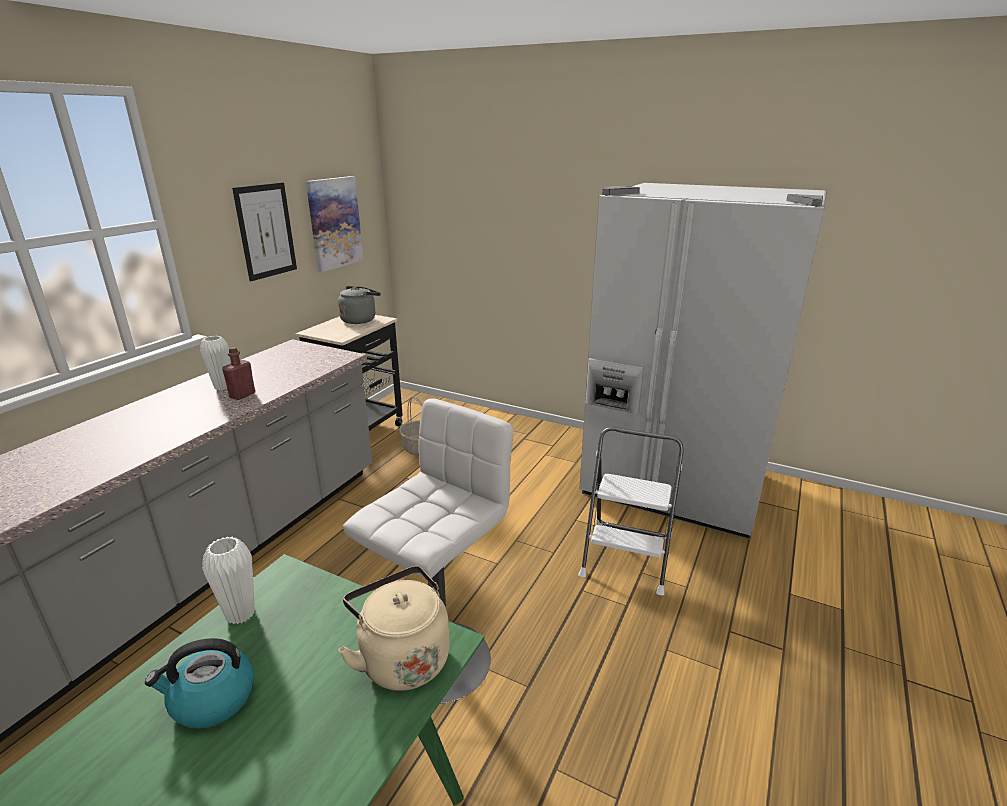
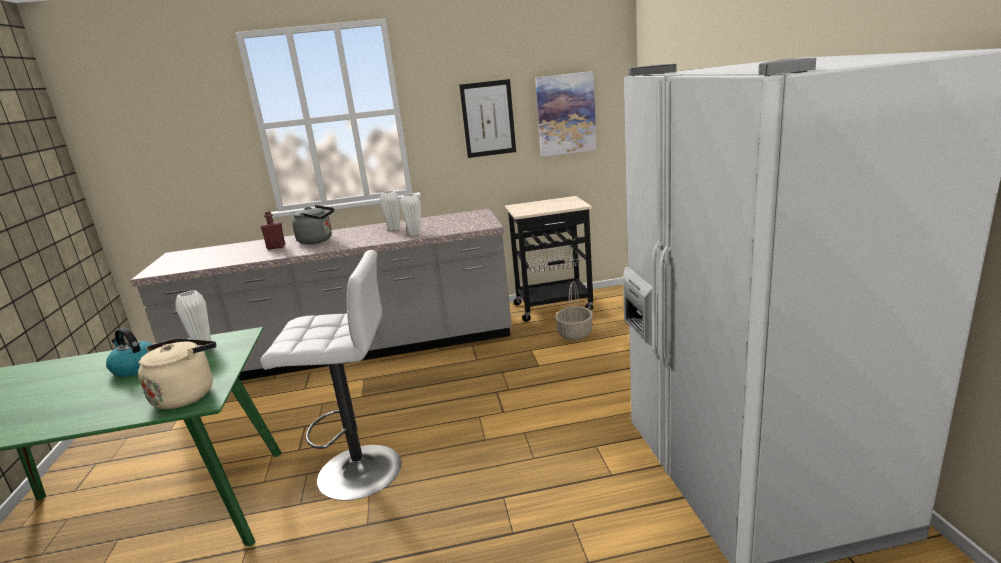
camera: 55 degrees right, 5 degrees down
red bottle [222,347,255,400] -> red bottle moved to [260,211,285,250]
grey kettle [338,286,381,324] -> grey kettle moved to [292,205,334,244]
white step ladder [578,427,683,596] -> none
none -> white vase [400,194,421,235]

